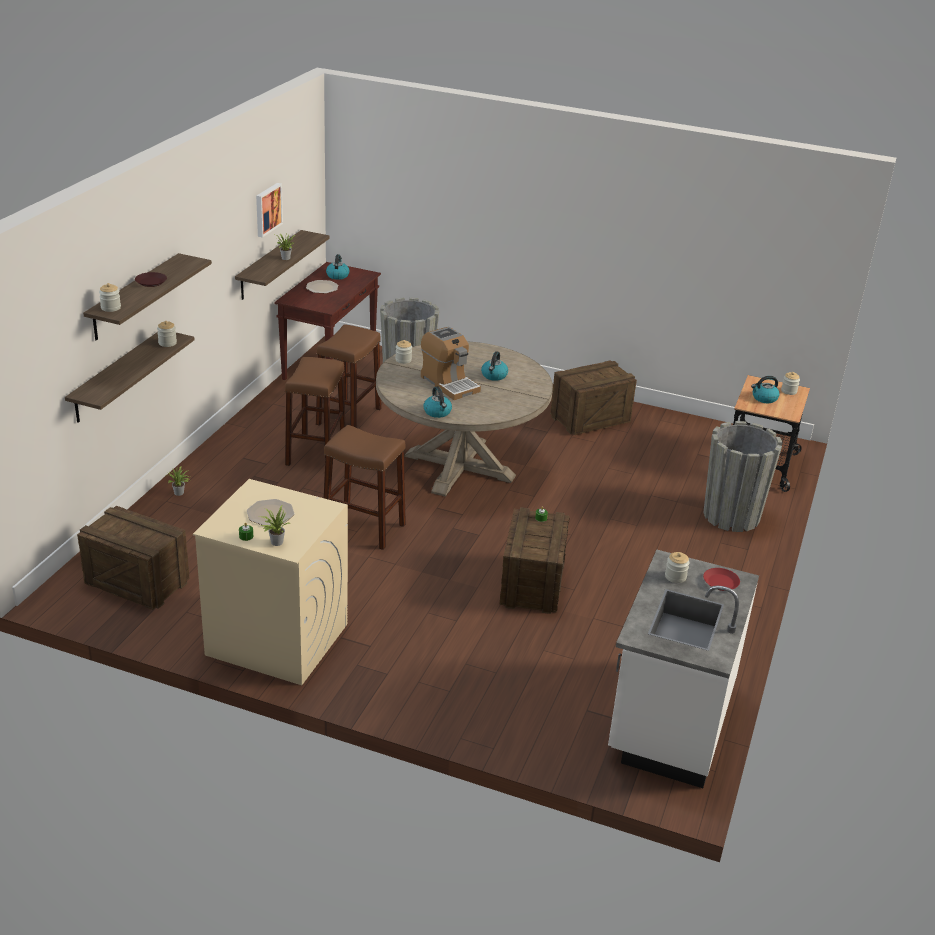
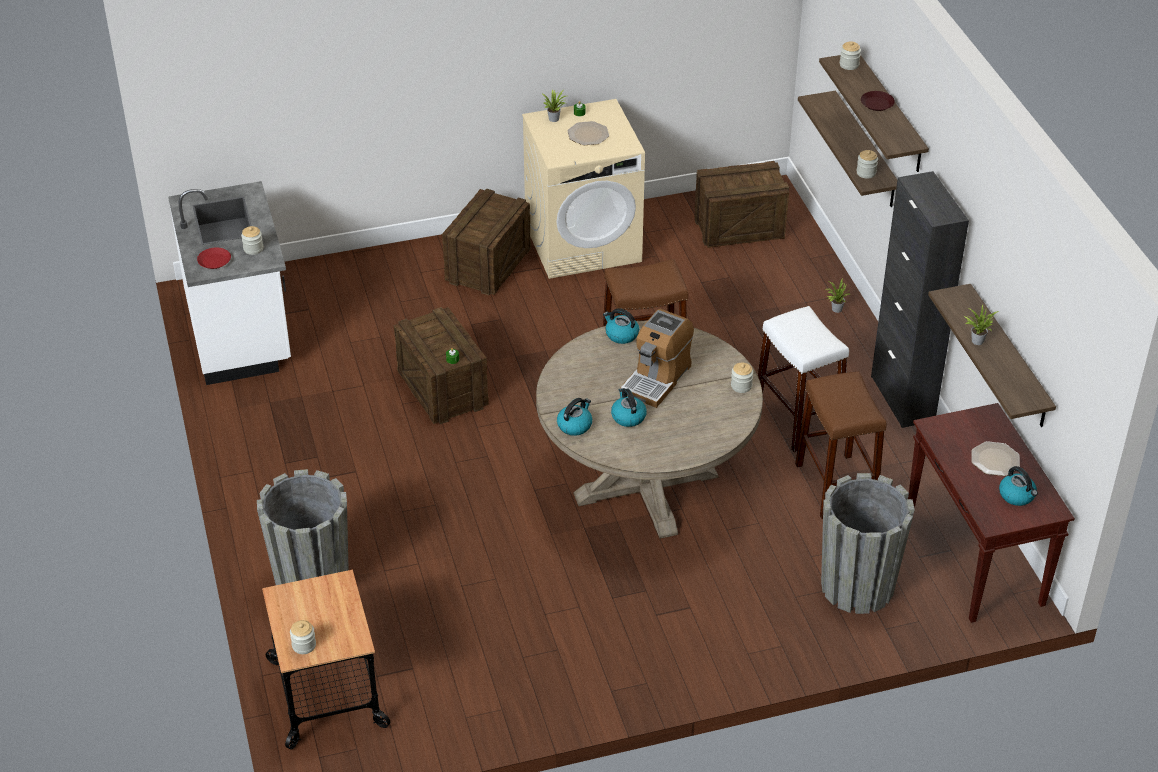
camera: 145 degrees right, 10 degrees up
picture [256,183,283,238] -> none
brown stool [285,357,345,466] -> white stool [758,306,849,452]
coffee machine [421,327,481,400] -> coffee machine turned 75 degrees counterclockwise [620,309,694,408]
crate [550,360,637,435] -> crate moved to [442,189,531,295]
kettle [751,376,779,403] -> kettle moved to [557,398,592,436]
none -> black cabinet [871,171,969,428]

